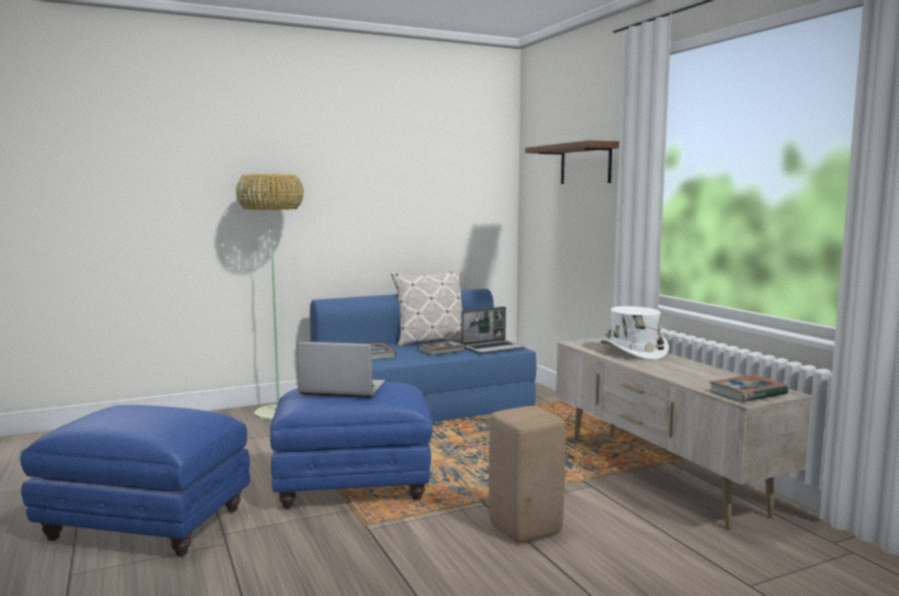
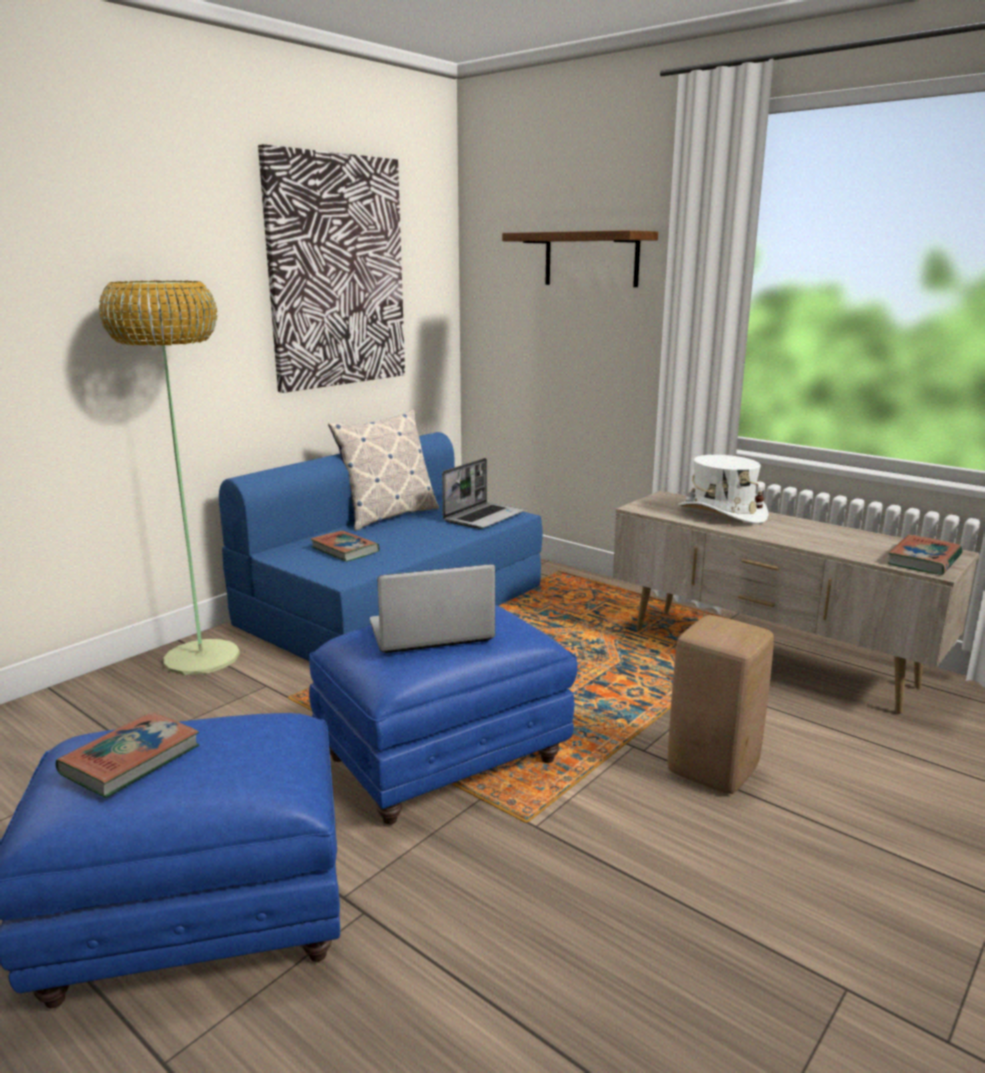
camera: 25 degrees left, 10 degrees up
book [418,341,465,356] -> book moved to [56,712,200,798]
none -> picture [258,144,405,393]

